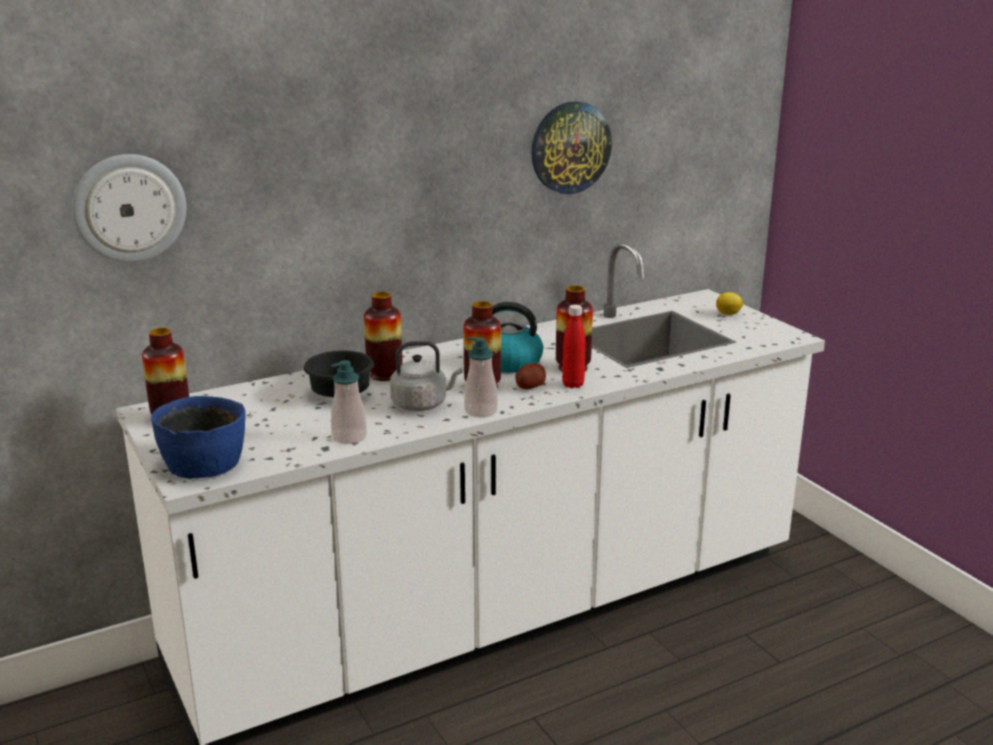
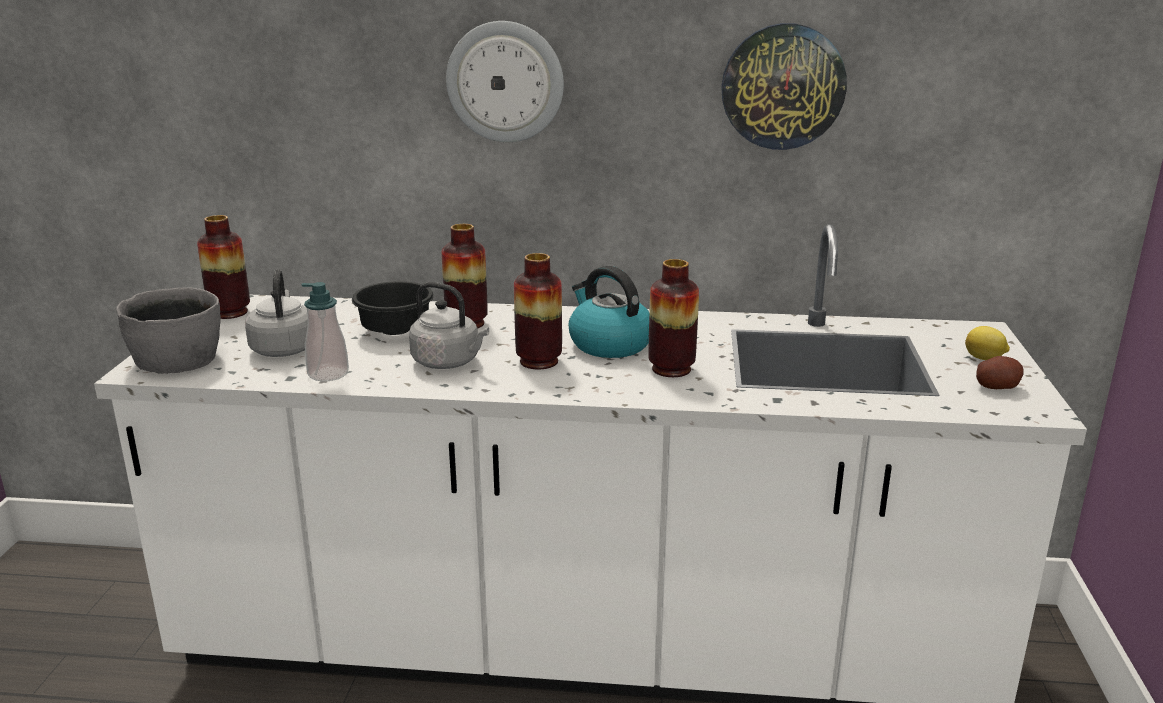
camera: 35 degrees right, 0 degrees up
wall clock [72,154,186,262] -> wall clock moved to [446,21,564,142]
blue bowl [151,396,246,479] -> grey bowl [116,288,221,374]
soap dispenser [464,337,498,417] -> none
potato [515,363,546,389] -> potato moved to [976,356,1024,389]
red bottle [562,305,586,388] -> none
none -> grey kettle [245,269,308,357]

